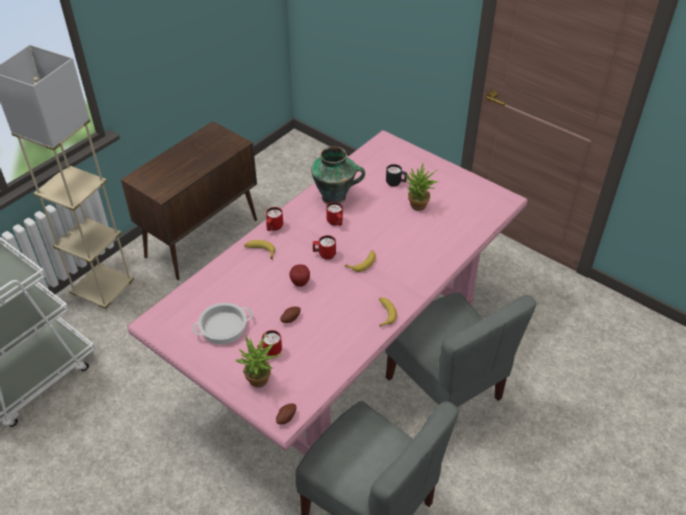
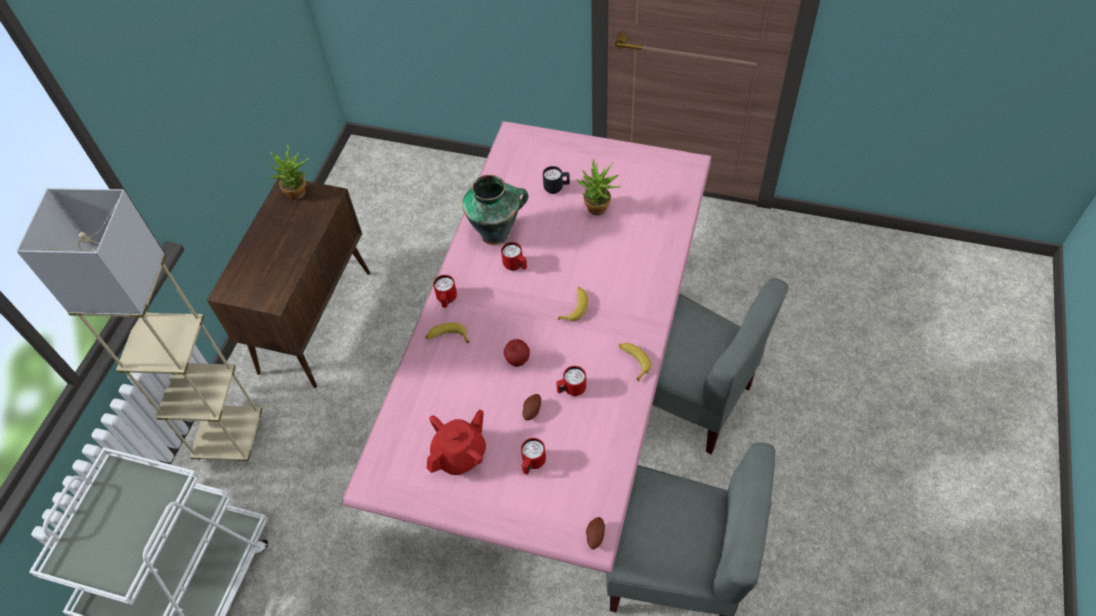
camera: 20 degrees left, 10 degrees up
cooking pot [192,303,253,344] -> red teapot [427,409,486,475]
potted plant [235,333,281,388] -> potted plant moved to [269,145,310,200]
red mug [313,235,336,260] -> red mug moved to [556,366,586,396]

